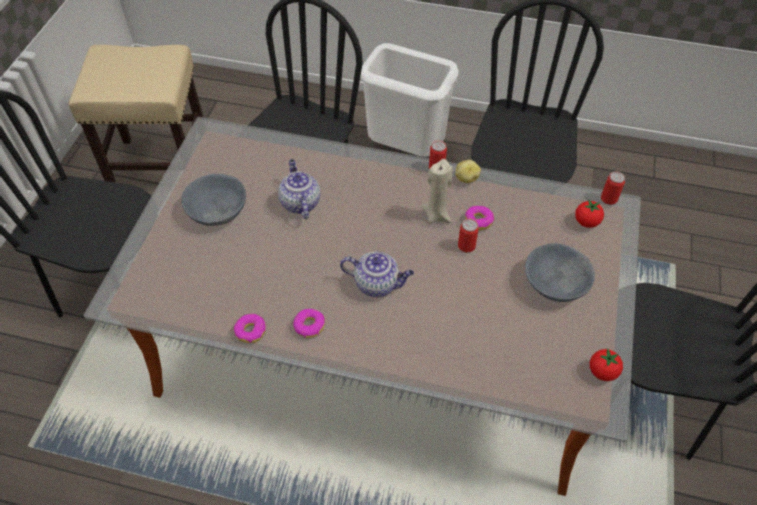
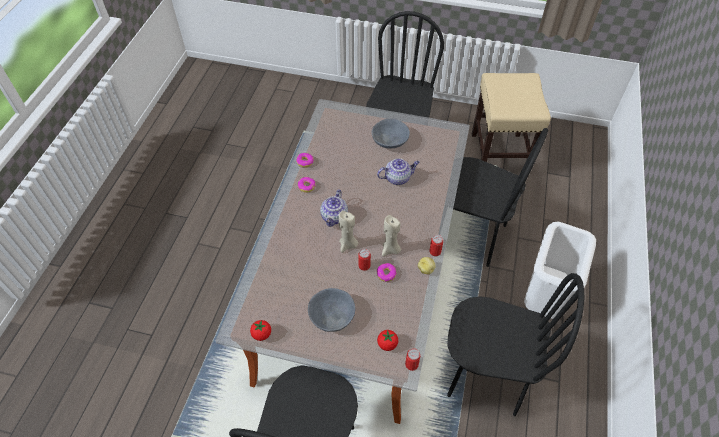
camera: 90 degrees right, 0 degrees up
none -> beige candle [339,211,358,253]

